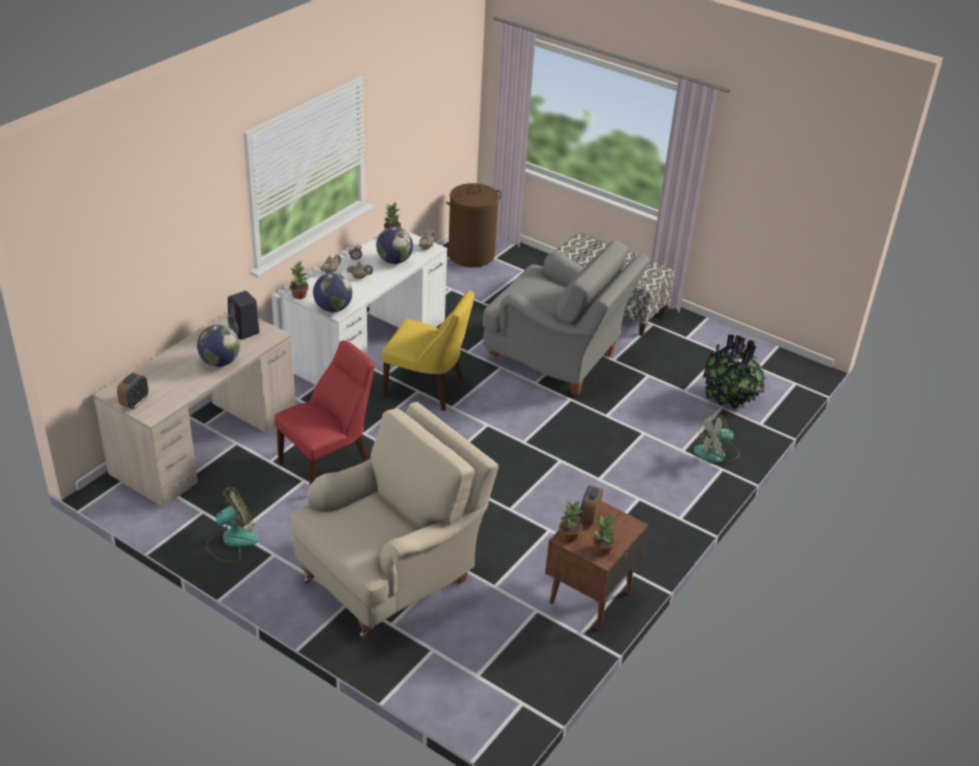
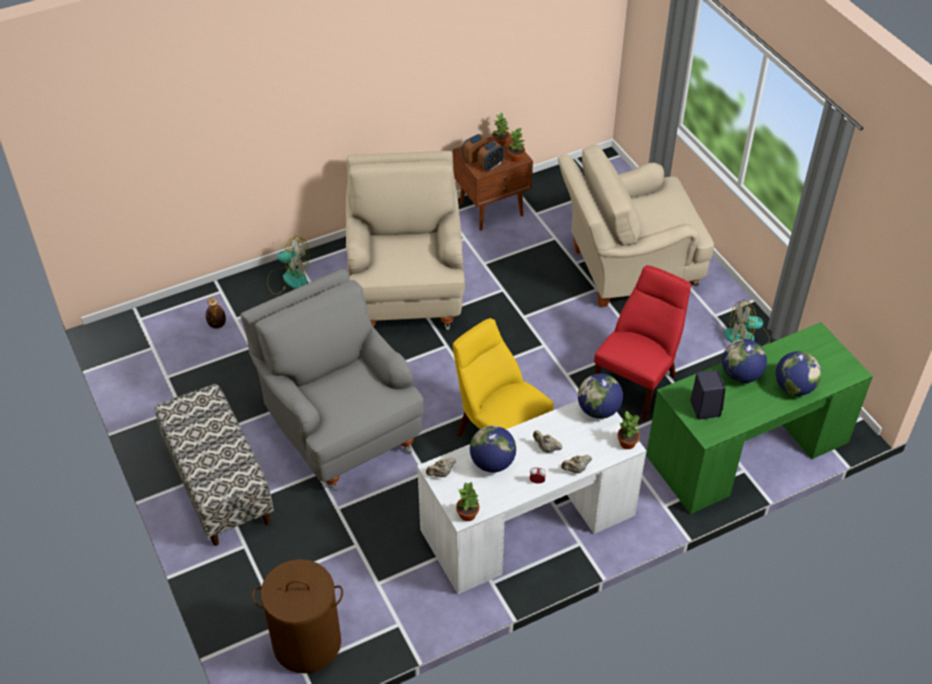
camera: 150 degrees left, 10 degrees up
beige desk [93,312,295,507] -> green desk [646,322,873,514]
alarm clock [117,373,148,409] -> alarm clock moved to [462,134,489,164]
red chair [274,340,374,485] -> red chair turned 135 degrees clockwise [594,265,691,421]
potted plant [703,334,766,409] -> bottle [206,297,226,329]
none -> beige armchair [346,151,465,331]
none -> globe [776,351,822,396]

